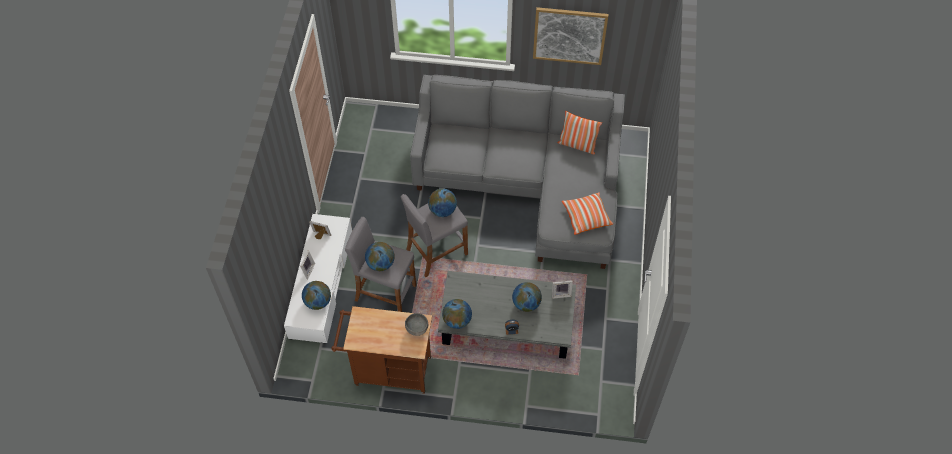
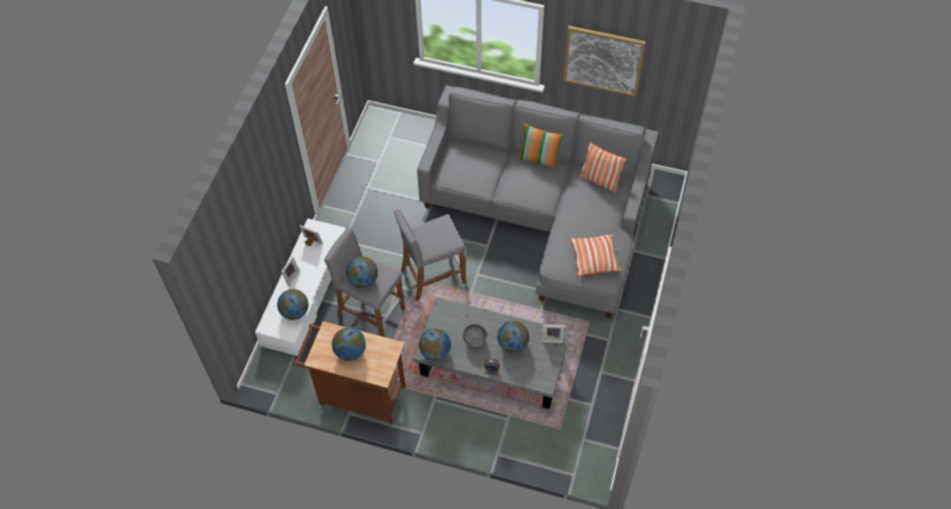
camera: 10 degrees right, 0 degrees up
grey bowl [405,313,428,336] -> grey bowl moved to [463,324,487,347]
globe [428,189,457,217] -> globe moved to [332,327,366,361]
none -> pillow [517,122,565,170]

